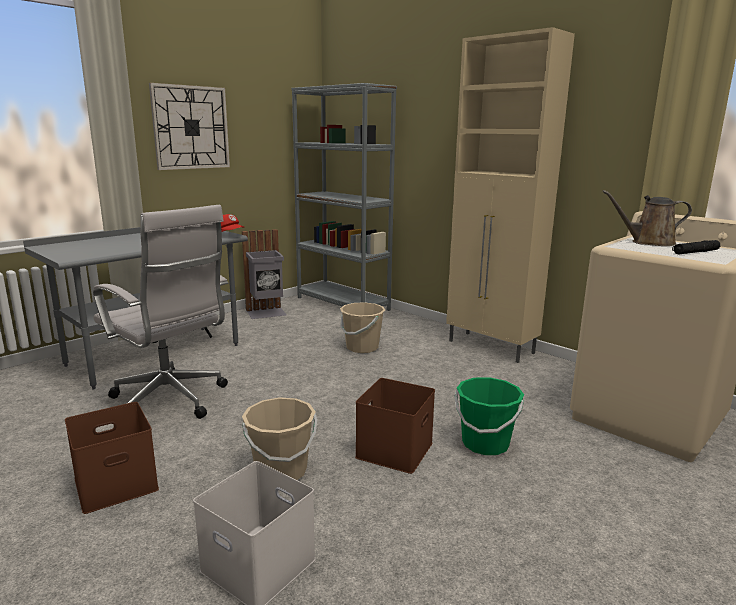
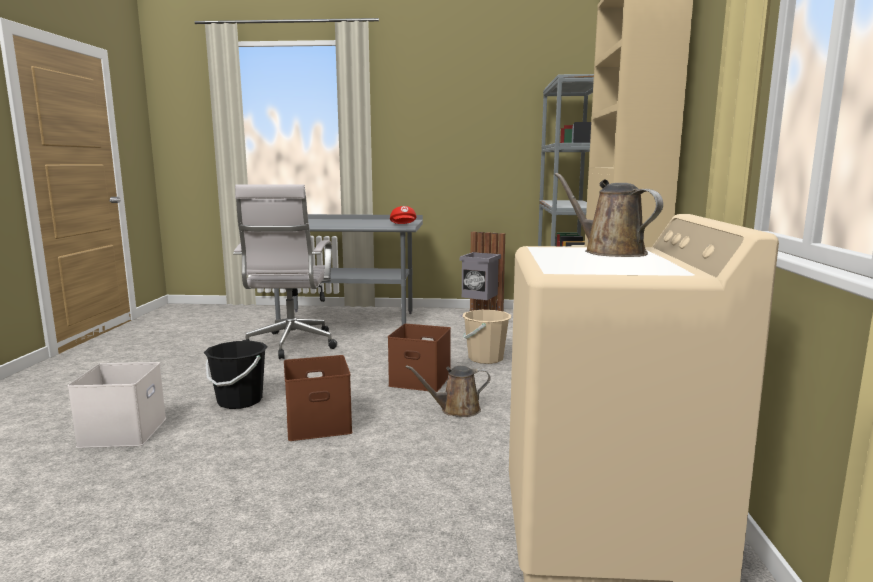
camera: 50 degrees right, 5 degrees down
brown storage box [65,402,159,514] -> brown storage box moved to [388,324,451,392]
wall clock [149,83,230,170] -> none
beige bucket [242,397,317,480] -> black bucket [204,341,268,409]
green bucket [455,377,524,455] -> none
black flashlight [672,240,720,254] -> none
none -> brown watering can [406,365,490,417]

